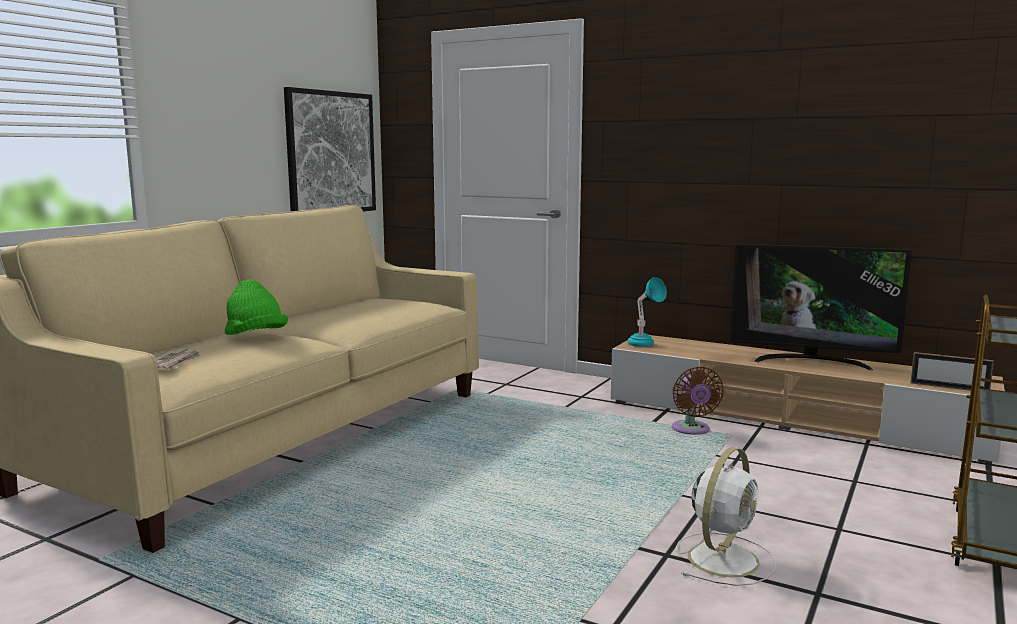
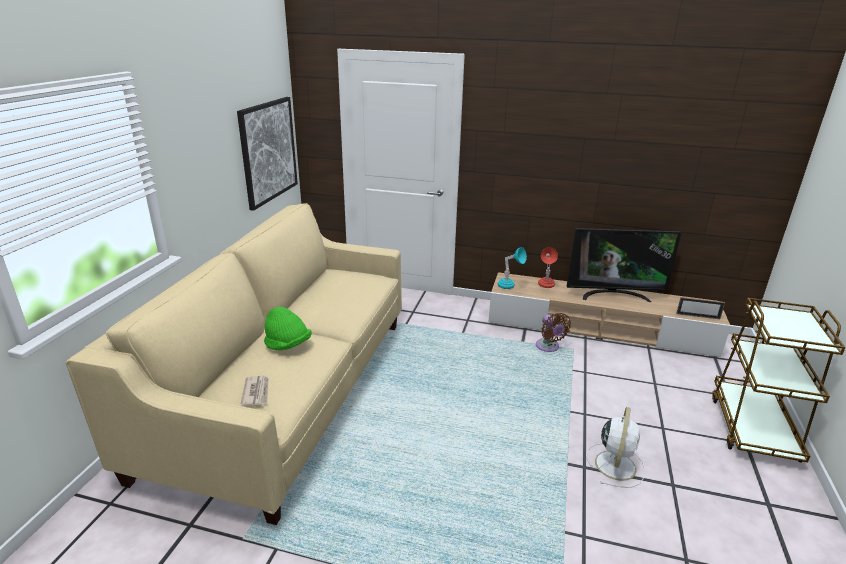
camera: 15 degrees left, 15 degrees up
none -> red table lamp [538,247,558,288]

